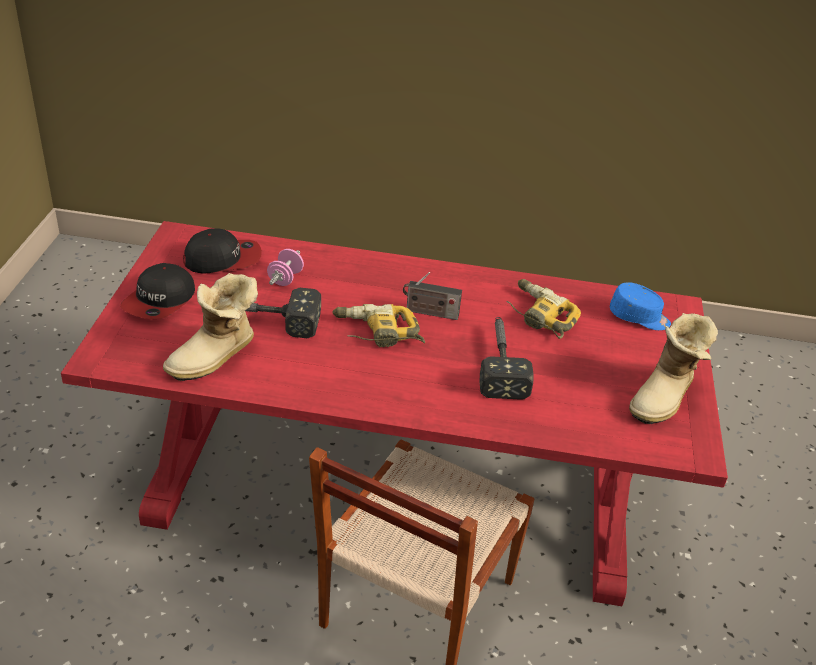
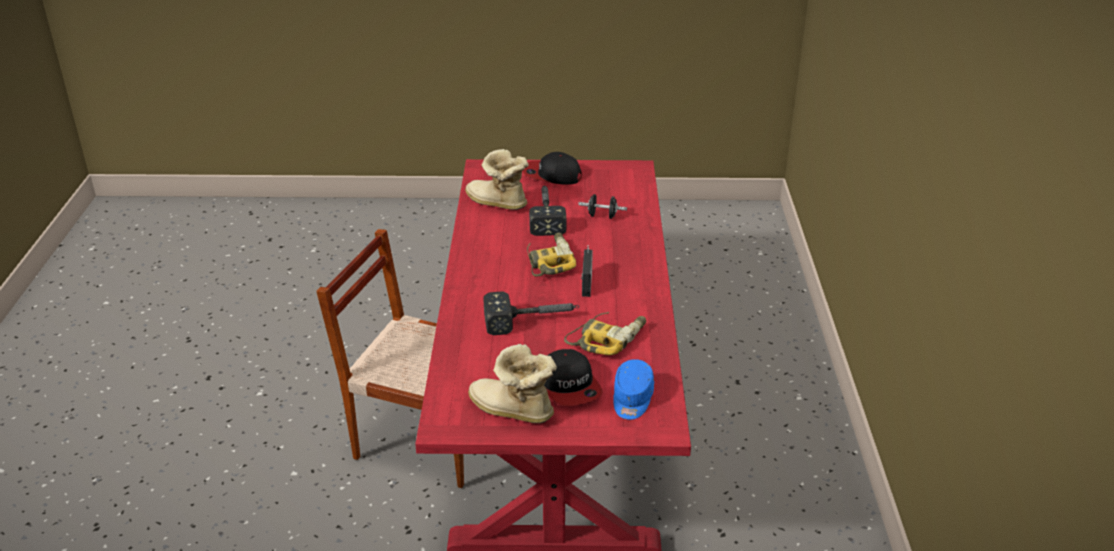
camera: 85 degrees right, 5 degrees down
cap [183,228,262,274] -> cap moved to [544,349,603,406]
pink dumbbell [267,249,304,286] -> black dumbbell [578,194,627,219]

